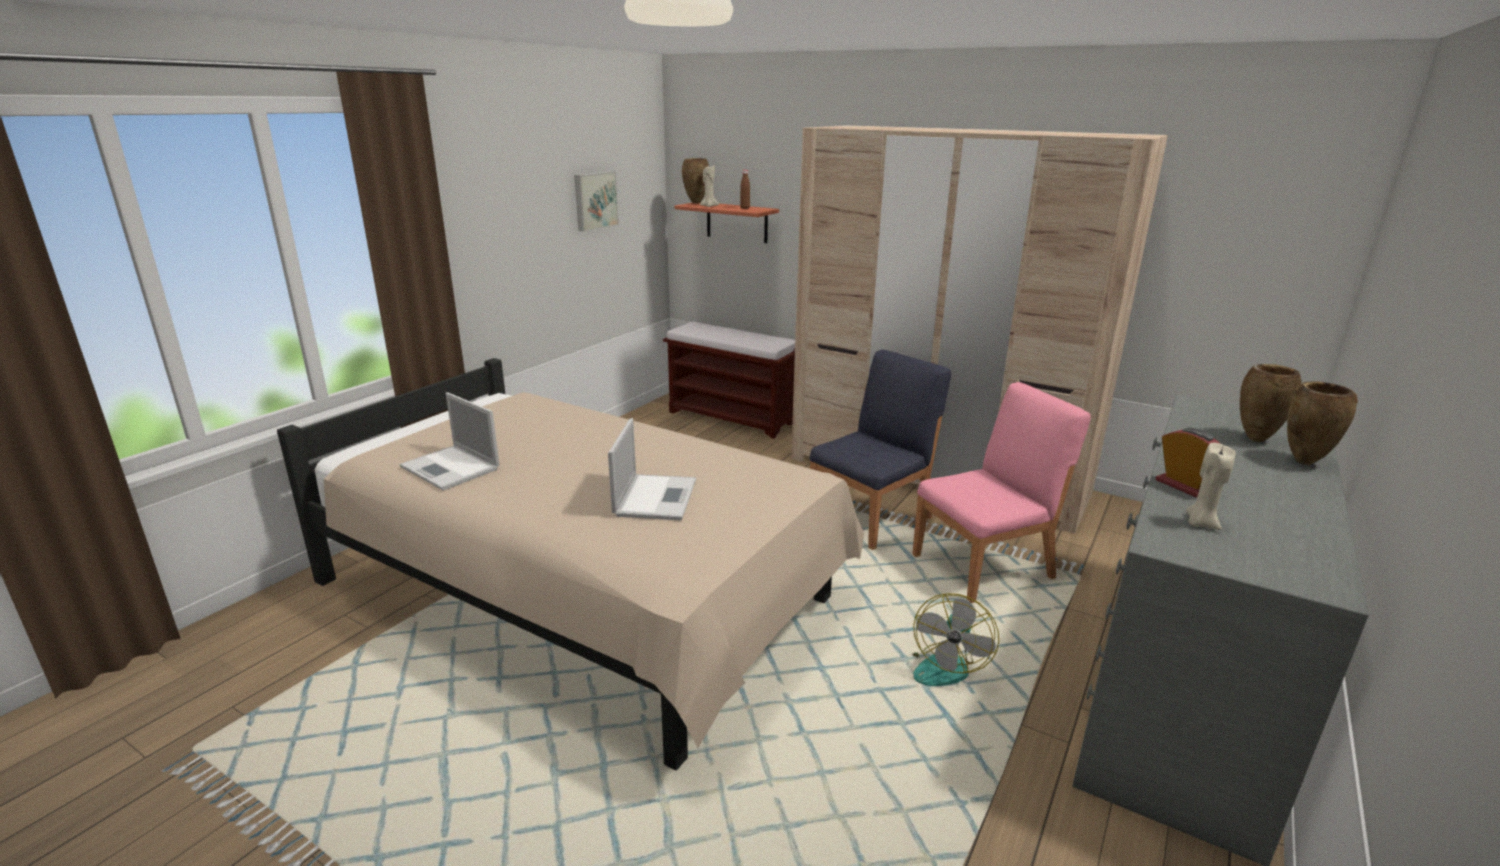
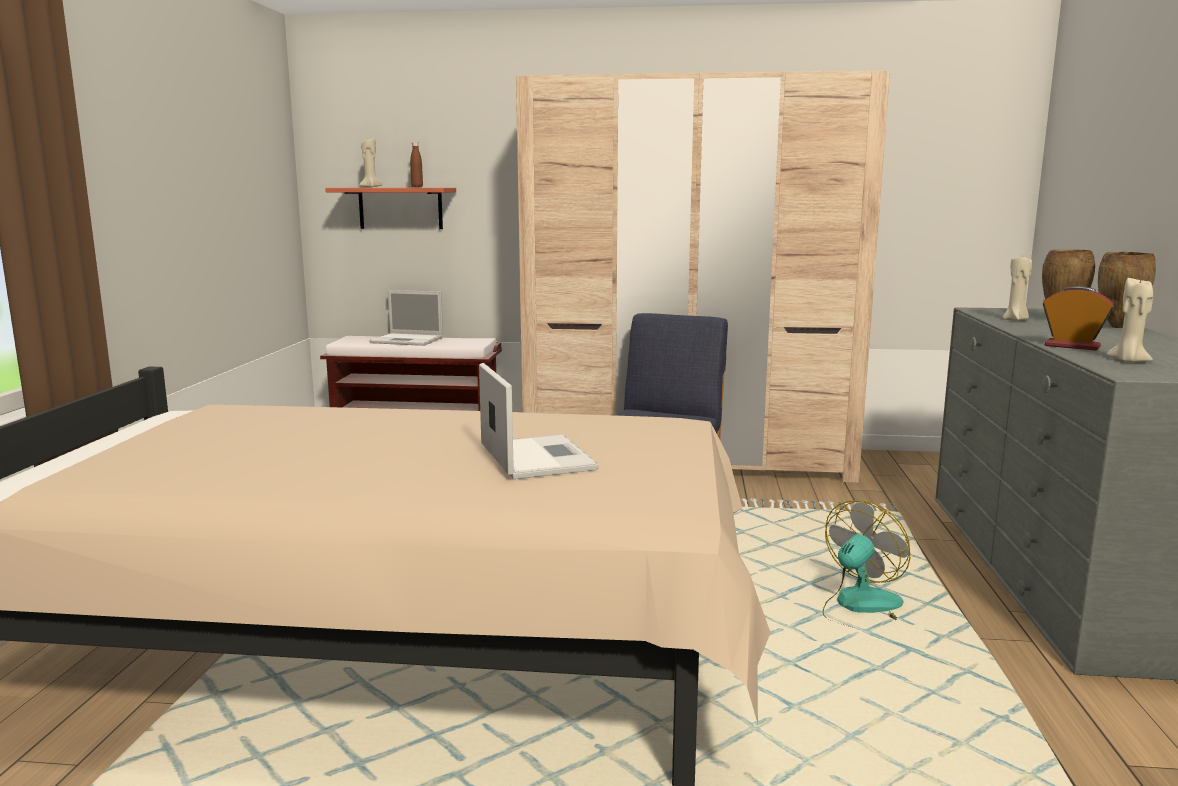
camera: 25 degrees left, 10 degrees down
laptop [400,392,500,491] -> laptop moved to [369,290,443,346]
picture [574,171,619,232] -> none
brown vase [682,158,709,204] -> none
pink chair [912,382,1091,603] -> none
fan [912,593,999,686] -> fan turned 135 degrees counterclockwise [823,501,910,627]
none -> beige candle [1003,257,1032,320]

